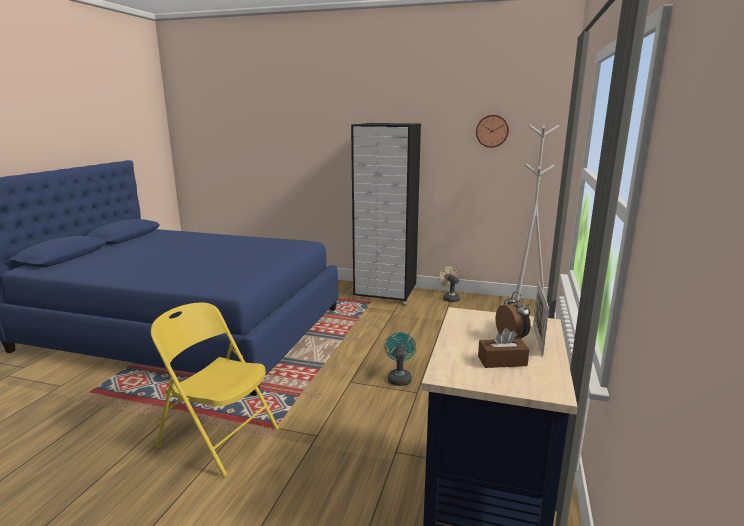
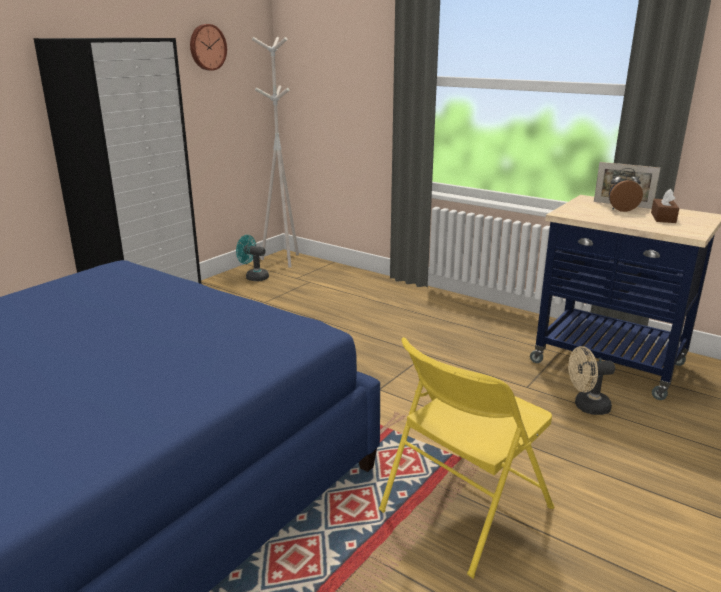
camera: 70 degrees left, 5 degrees up
turquoise fan [385,332,416,386] -> turquoise fan moved to [236,235,269,281]
beige fan [438,266,461,302] -> beige fan moved to [568,346,615,415]

